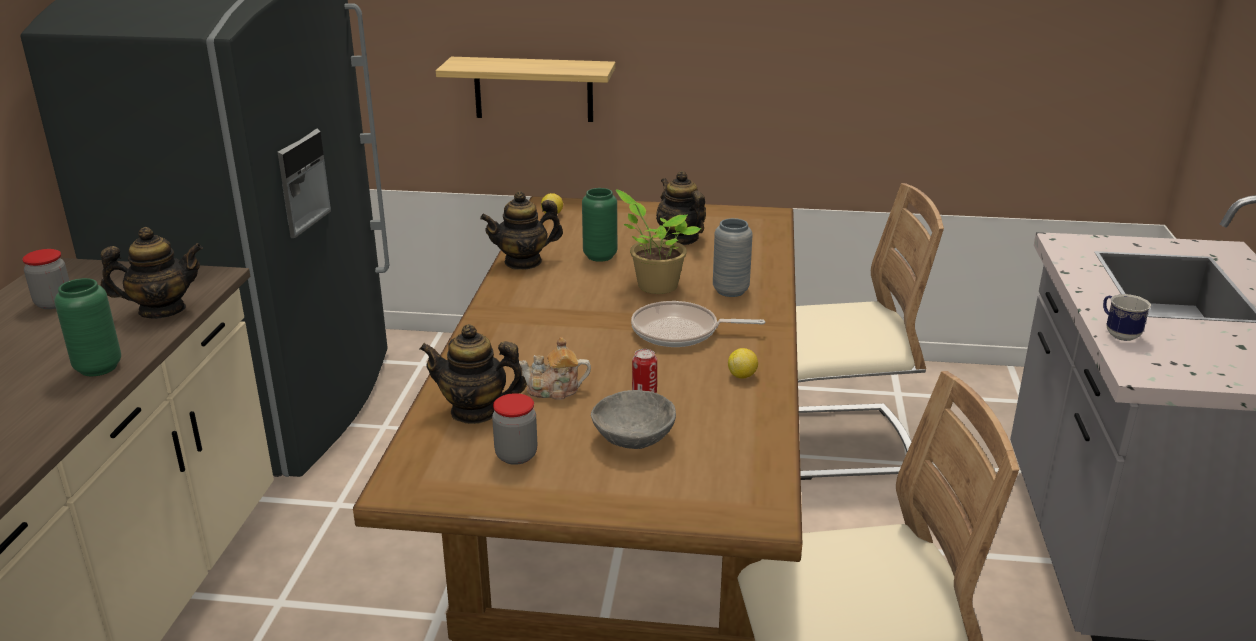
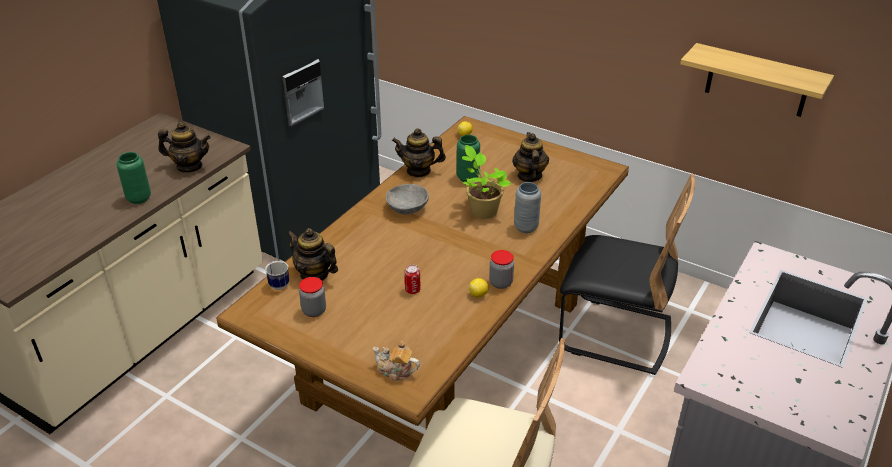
camera: 25 degrees right, 10 degrees up
jar [22,249,69,309] -> jar moved to [489,250,514,289]
shelf [436,57,616,122] -> shelf moved to [680,43,834,117]
teapot [519,337,591,400] -> teapot moved to [373,341,420,381]
grey bowl [591,390,676,449] -> grey bowl moved to [386,184,429,215]
frying pan [631,301,765,347] -> none
beige chair [796,183,944,480] -> black chair [559,174,695,375]
mug [1103,294,1151,341] -> mug moved to [265,260,289,290]

